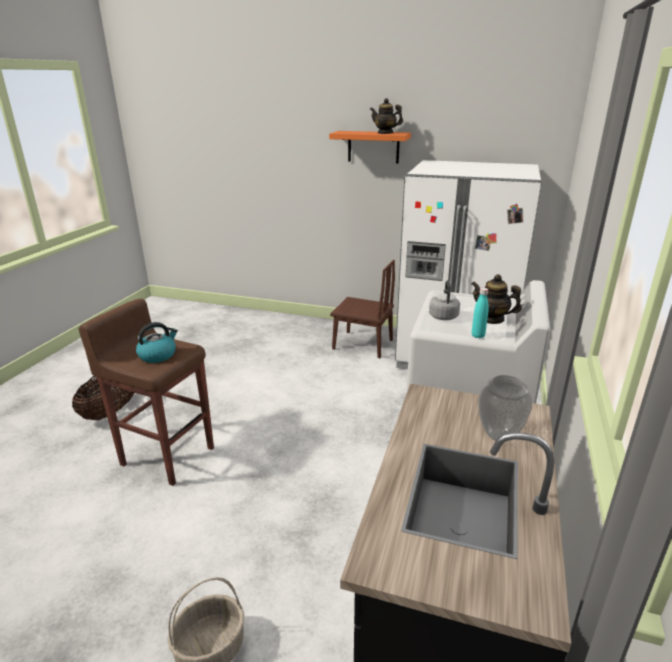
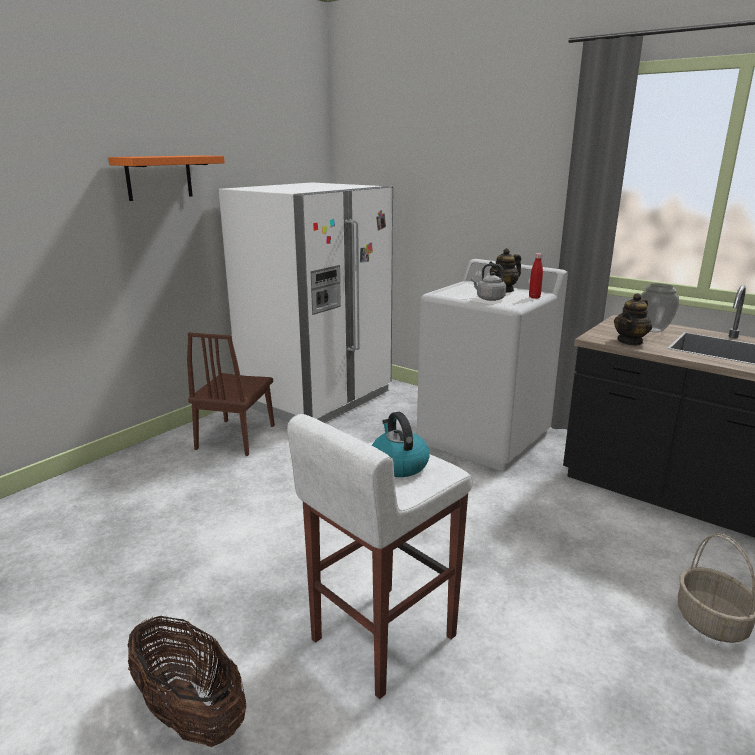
camera: 70 degrees left, 5 degrees down
brown stool [79,299,214,486] -> white stool [287,414,473,699]
brown chair [330,260,395,358] -> brown chair turned 150 degrees clockwise [187,333,275,456]
teapot [370,98,403,134] -> teapot moved to [614,293,652,346]
turquoise bottle [472,288,489,338] -> red bottle [529,253,543,299]

